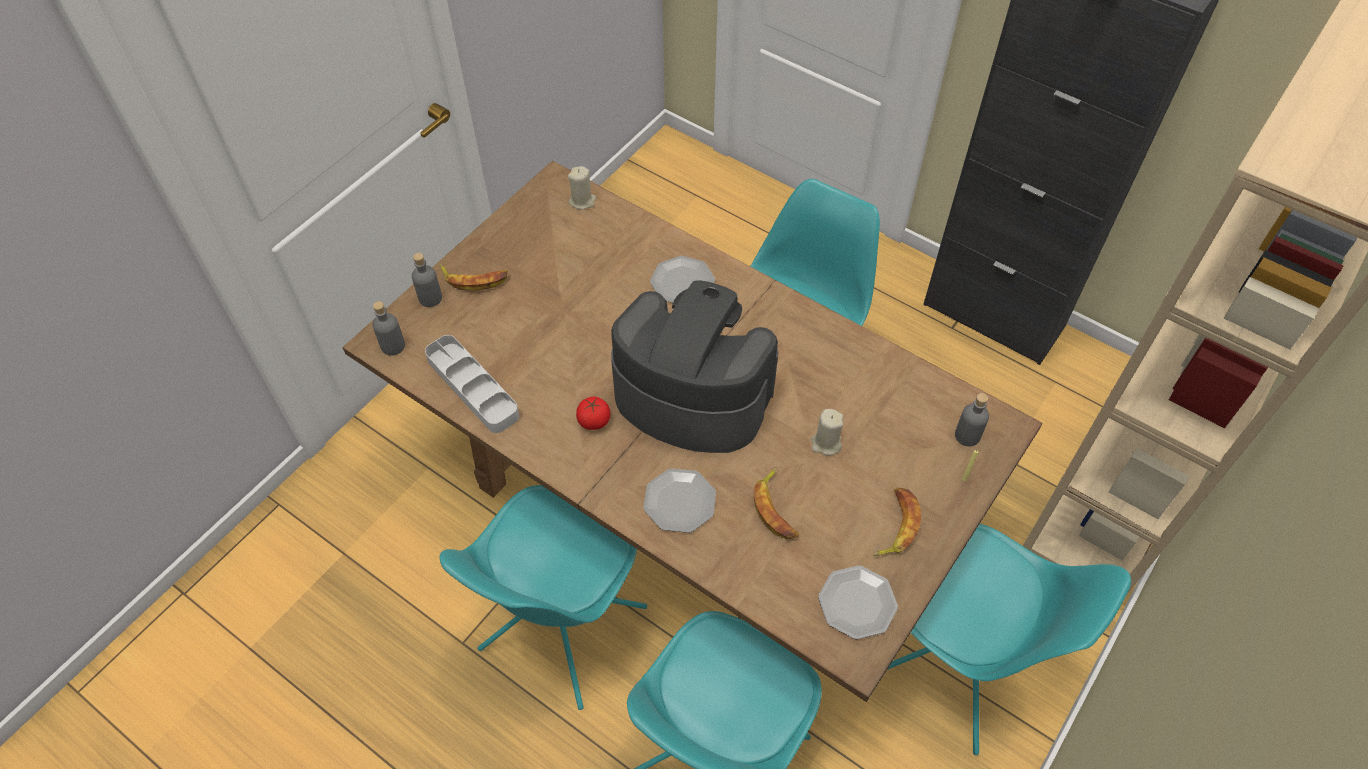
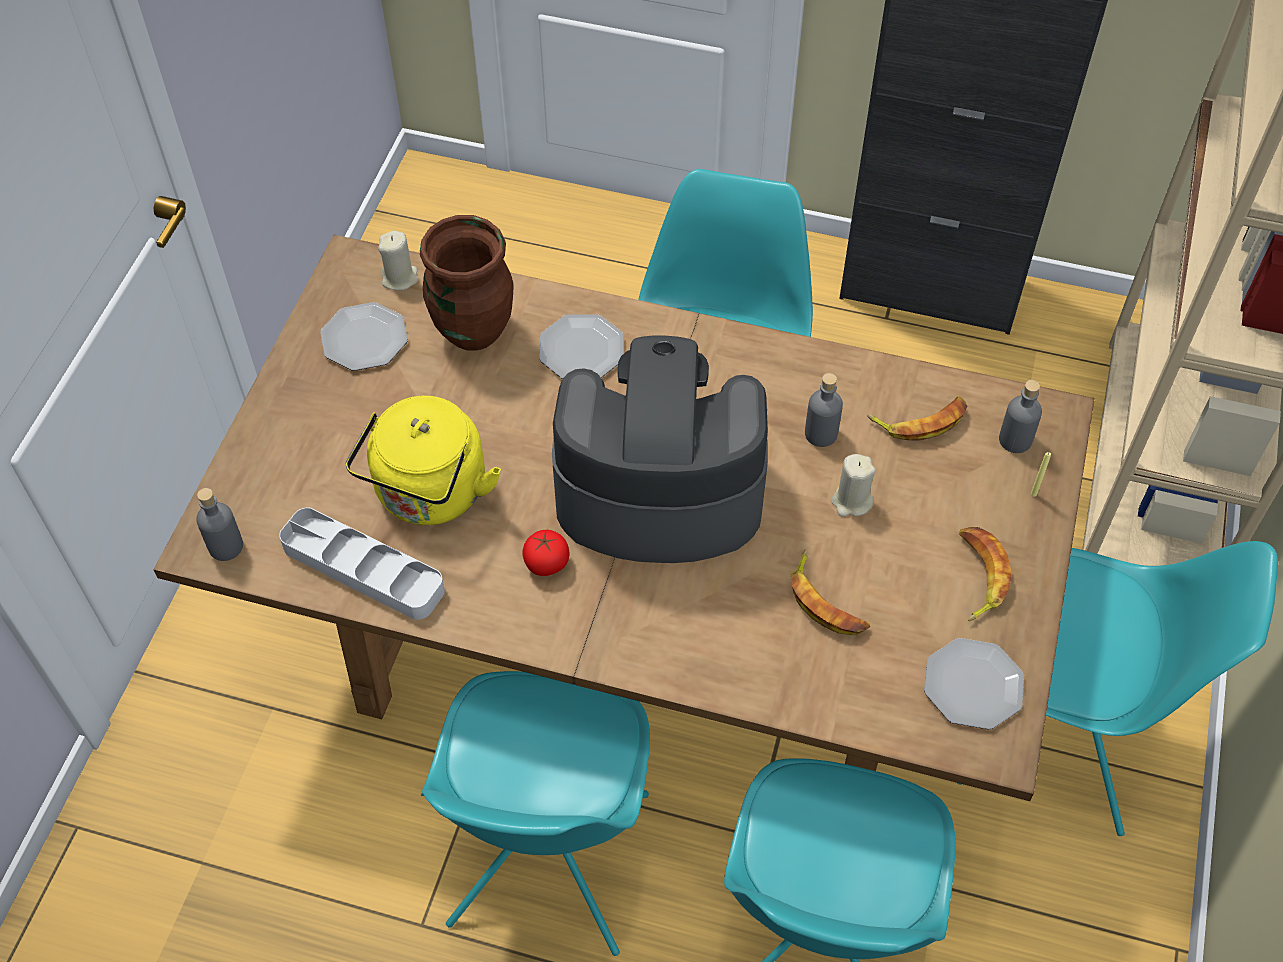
camera: 20 degrees left, 0 degrees up
grey bottle [412,253,442,307] -> grey bottle moved to [805,373,843,447]
banana [440,264,508,291] -> banana moved to [867,396,968,441]
plate [644,469,716,533] -> plate moved to [320,302,408,371]
none -> yellow kettle [346,396,501,525]
none -> brown vase [420,215,514,351]

